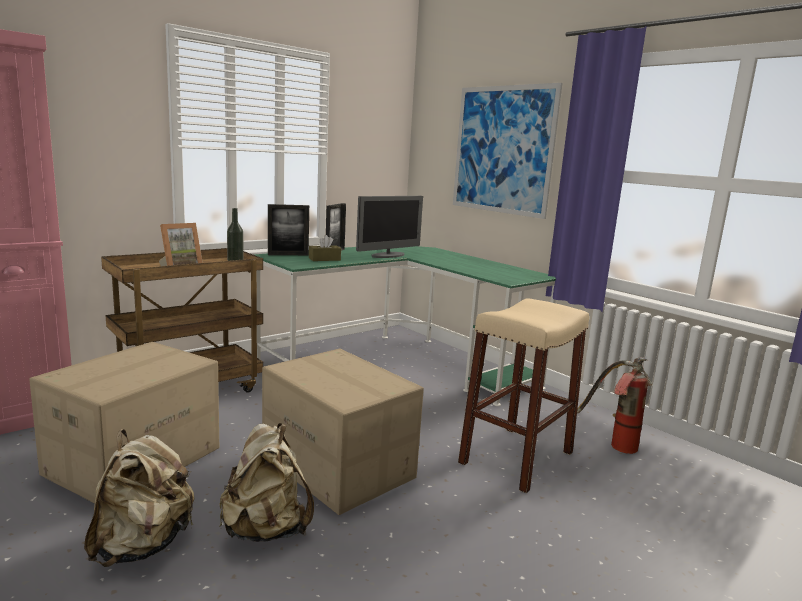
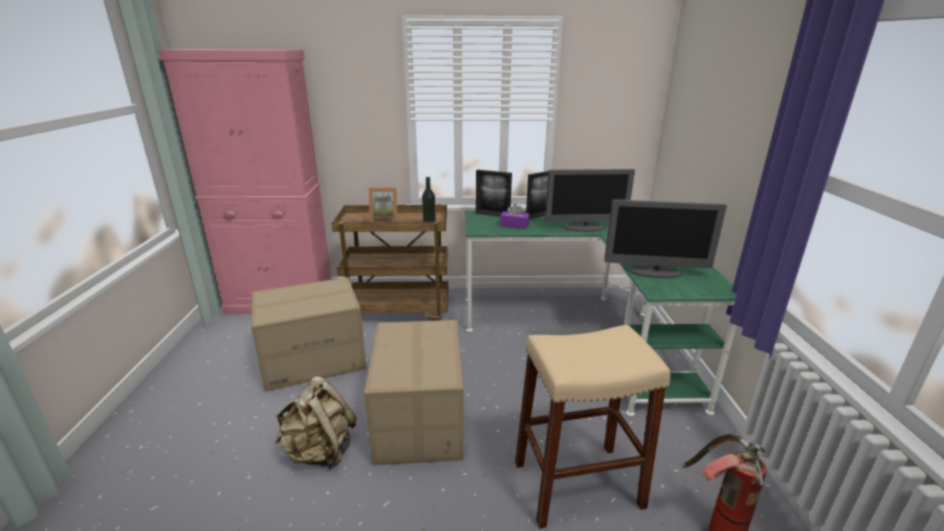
camera: 40 degrees right, 10 degrees up
beige backpack [84,429,194,567] -> none
brown tissue box [309,235,341,261] -> purple tissue box [500,204,529,229]
picture [453,83,563,219] -> none
none -> monitor [604,199,727,278]

